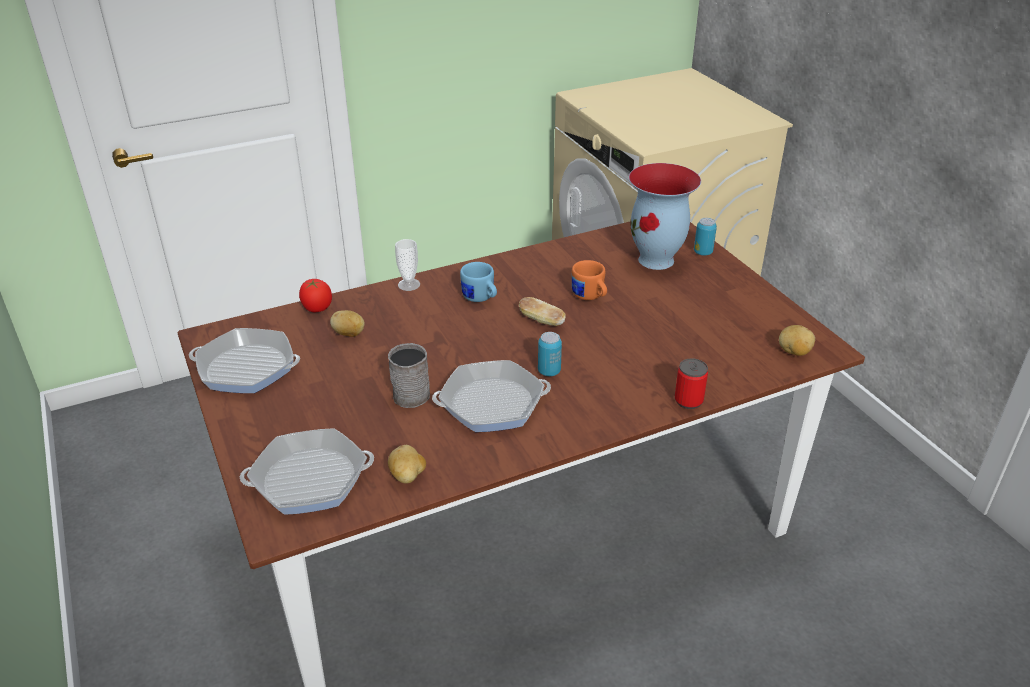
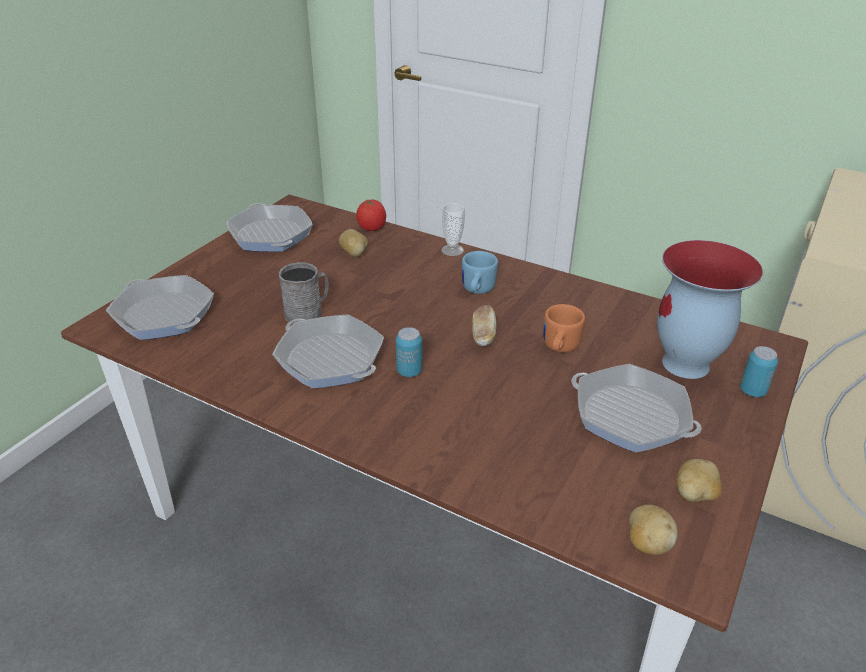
camera: 55 degrees right, 0 degrees up
potato [388,445,426,484] -> potato moved to [676,459,722,502]
can [675,358,708,409] -> none
none -> frying pan [572,364,702,452]

